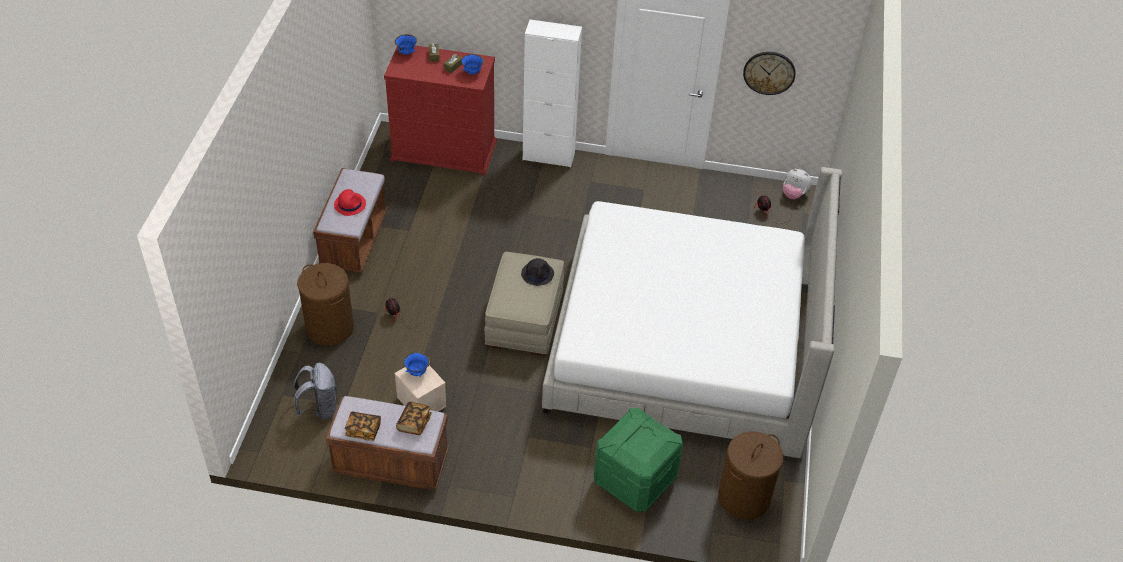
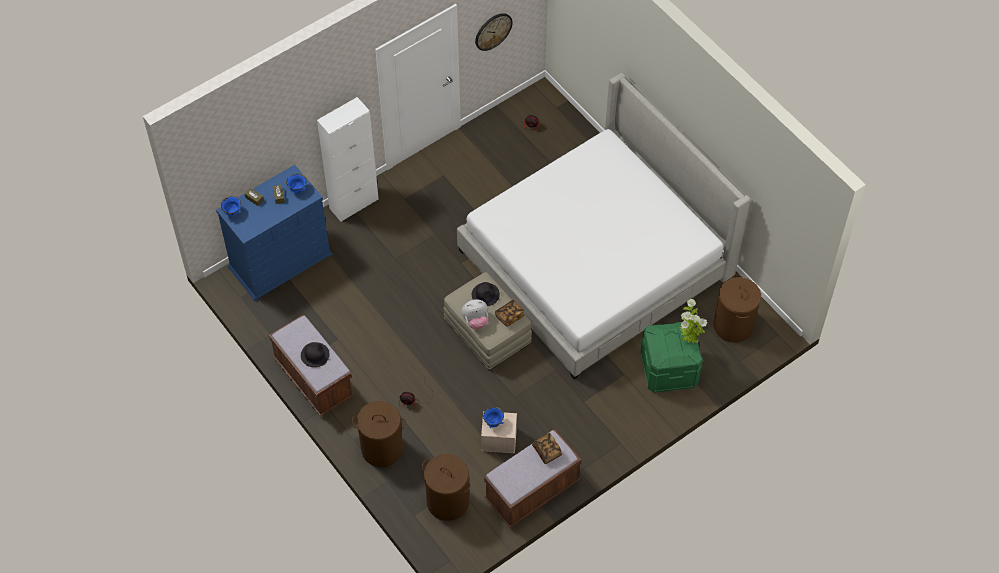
camera: 45 degrees left, 10 degrees up
grey backpack [293,363,337,420] -> brown laundry basket [422,454,471,521]
red hat [334,189,366,216] -> black hat [301,342,330,367]
book [345,411,381,441] -> book moved to [495,300,524,327]
red dresser [384,45,497,175] -> blue dresser [216,165,332,301]
plush toy [783,169,812,199] -> plush toy moved to [461,299,488,329]
none -> potted plant [679,299,707,344]

